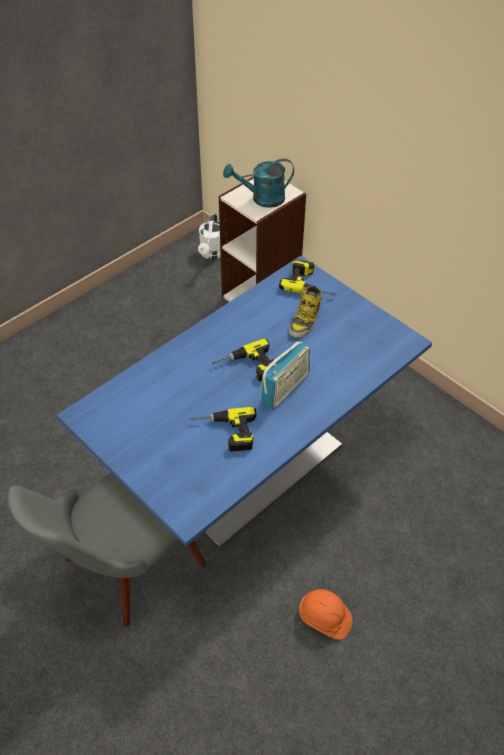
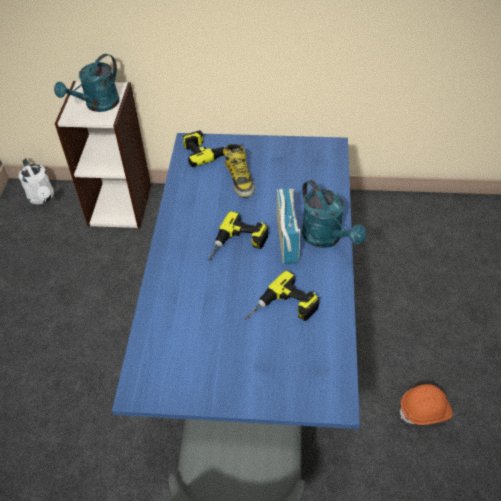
camera: 40 degrees left, 0 degrees up
none -> turquoise watering can [302,180,366,248]

